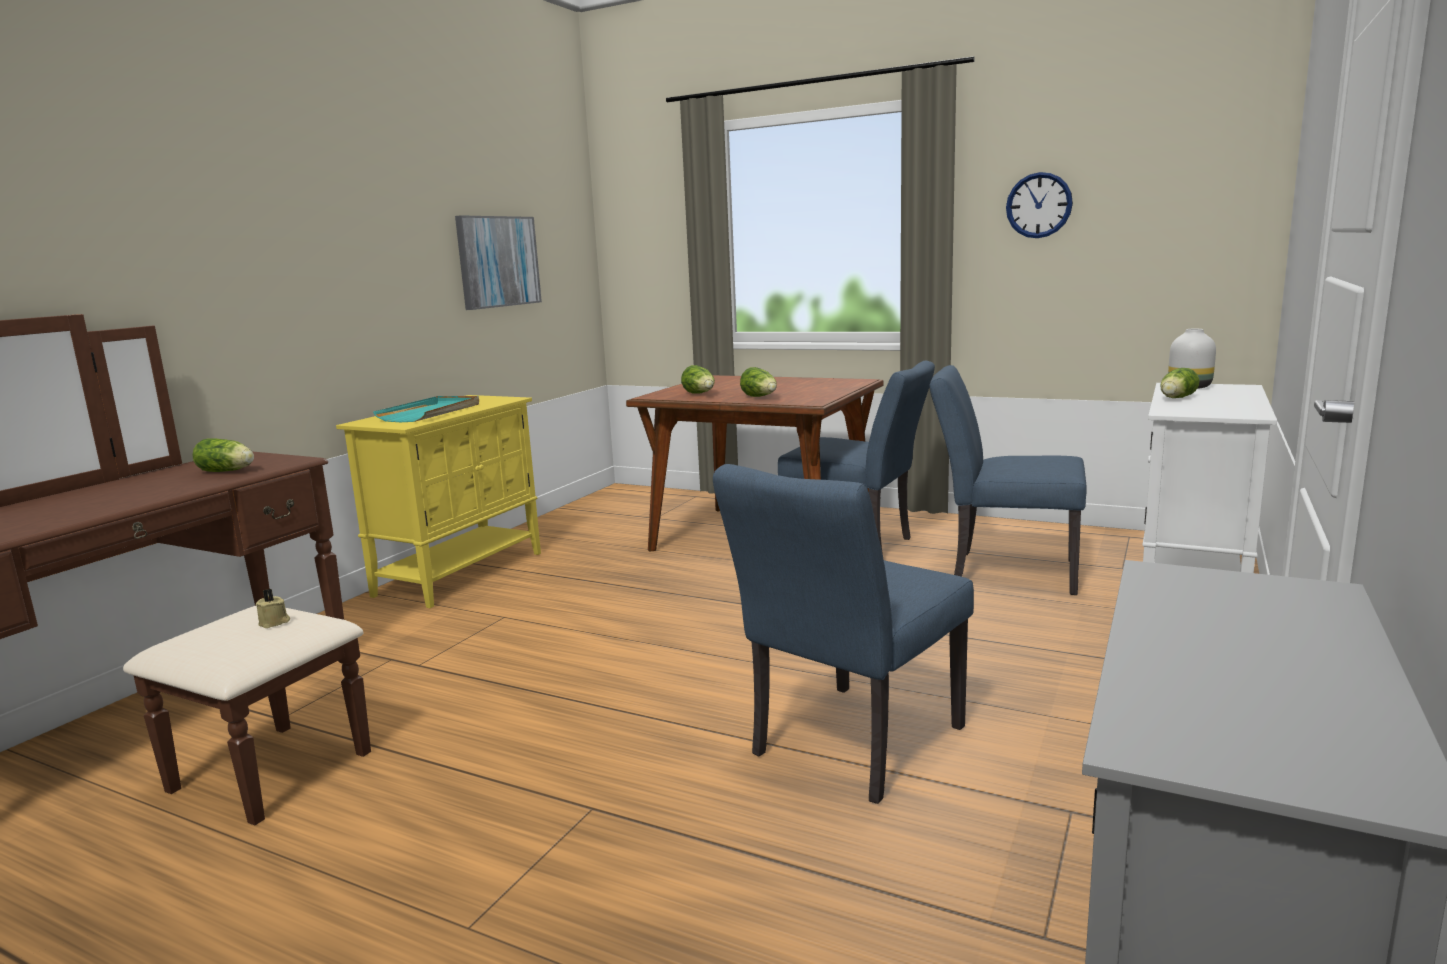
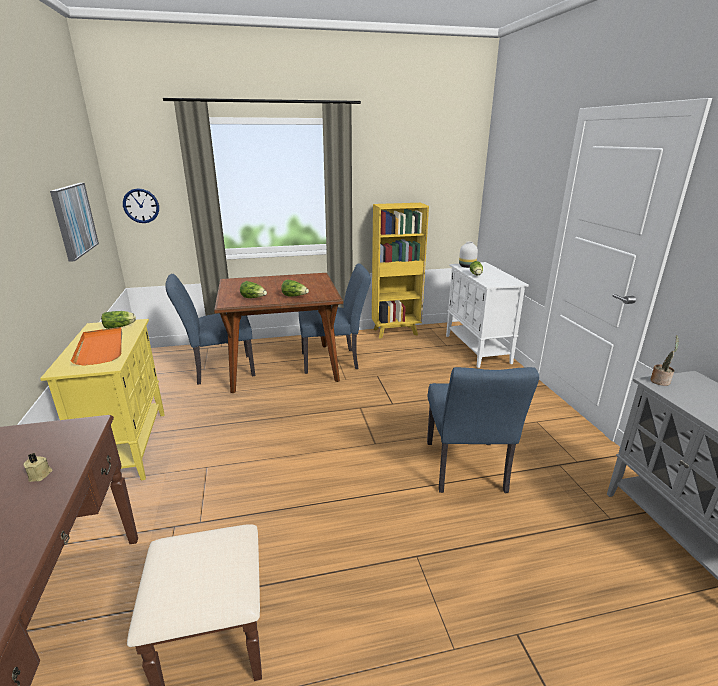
camera: 40 degrees left, 10 degrees up
lettuce [192,438,254,472] -> lettuce moved to [101,311,136,329]
beige candle [256,589,290,628] -> beige candle moved to [23,453,53,482]
turquoise tray [373,396,479,422] -> orange tray [71,327,122,366]
blue chair [930,365,1087,595] -> blue chair moved to [165,274,255,385]
wall clock [1006,172,1073,238] -> wall clock moved to [123,188,159,223]
none -> yellow bookcase [372,203,429,339]
none -> potted plant [650,335,679,386]

